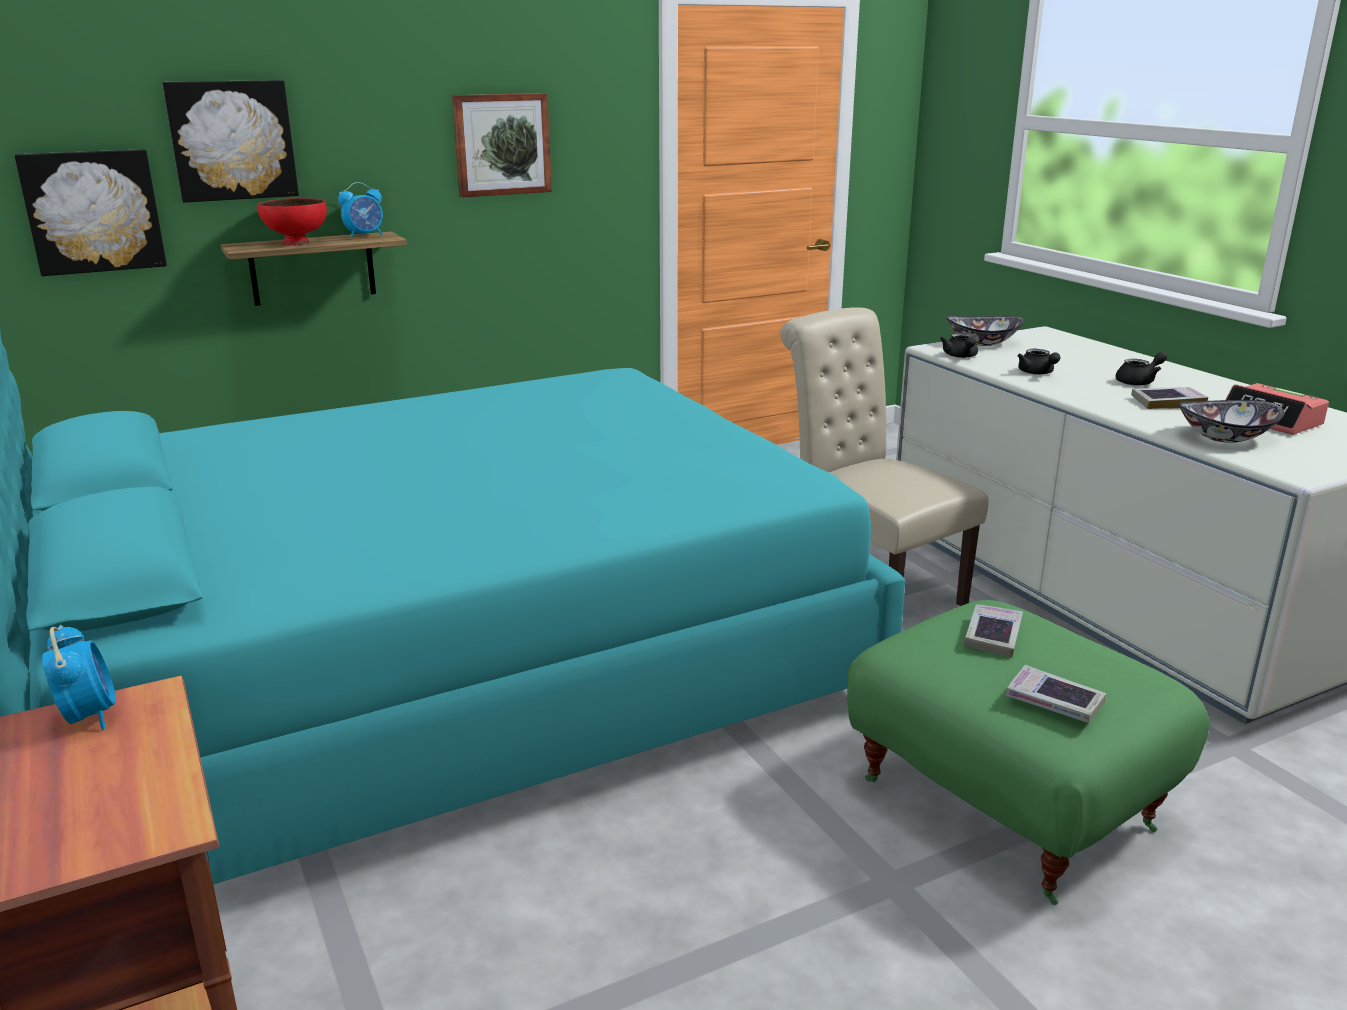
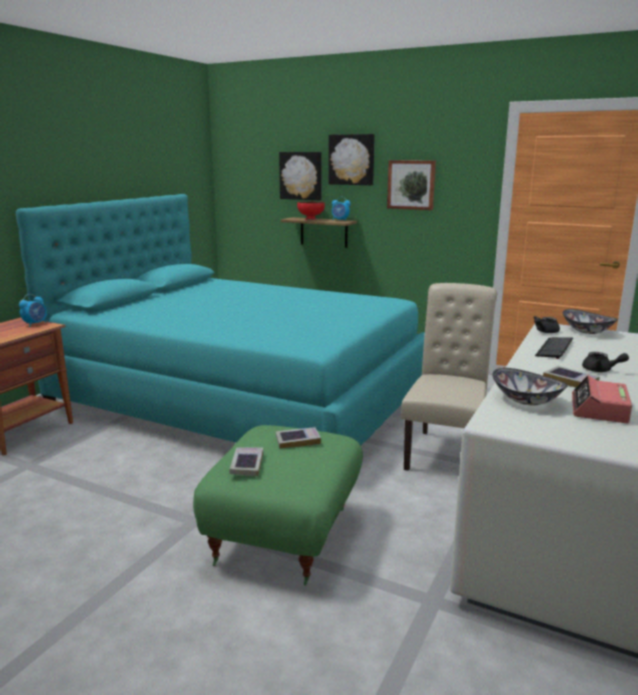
camera: 55 degrees right, 5 degrees down
picture [15,149,167,276] -> picture moved to [328,134,375,185]
black teapot [1017,349,1060,375] -> keyboard [535,337,573,359]

